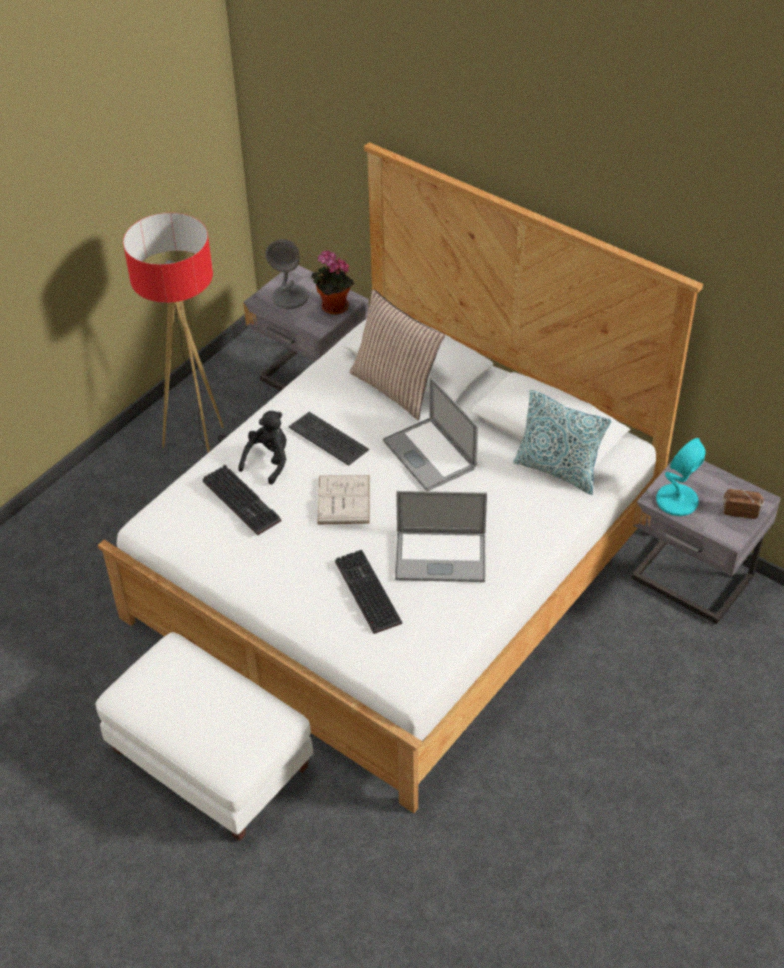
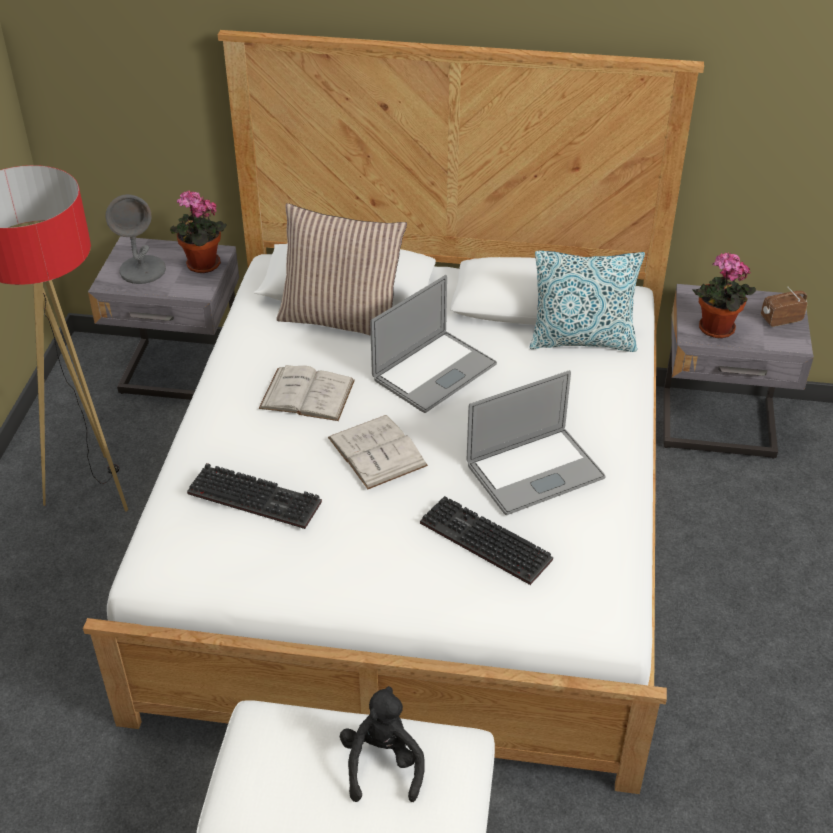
camera: 30 degrees left, 5 degrees down
black plush toy [239,411,287,485] -> black plush toy moved to [340,686,425,802]
keyboard [289,412,369,466] -> white book [259,365,355,421]
laptop [383,377,478,491] -> laptop turned 75 degrees counterclockwise [370,275,497,413]
turquoise table lamp [656,438,705,516] -> potted plant [692,252,756,339]

